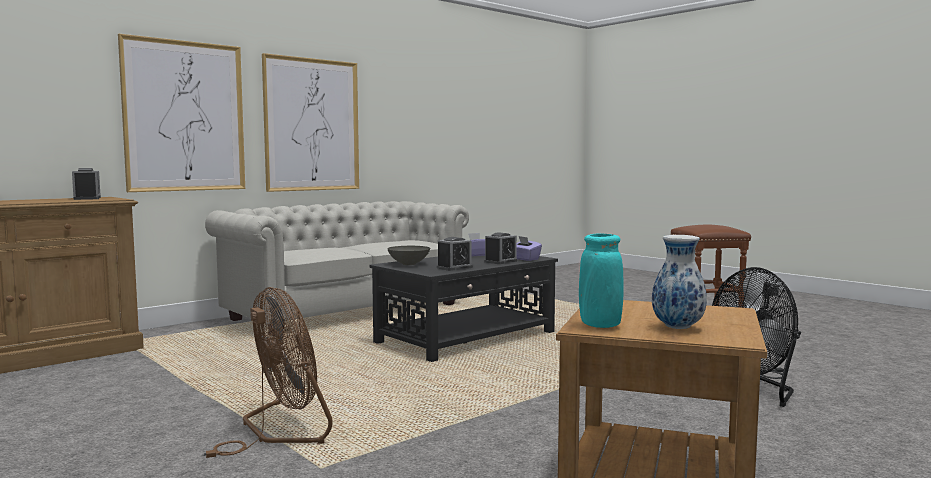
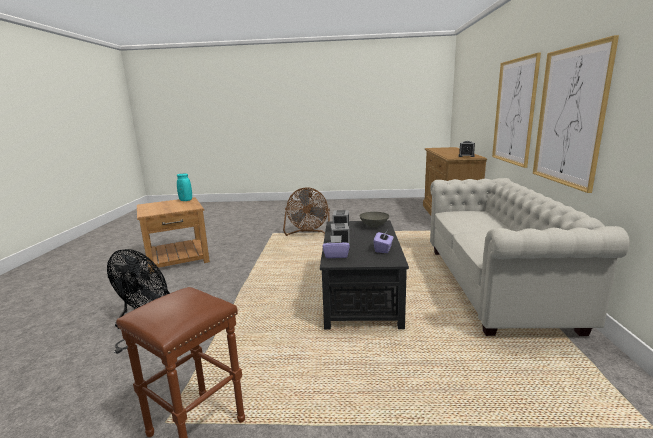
camera: 135 degrees right, 10 degrees up
vase [652,235,707,329] -> none

